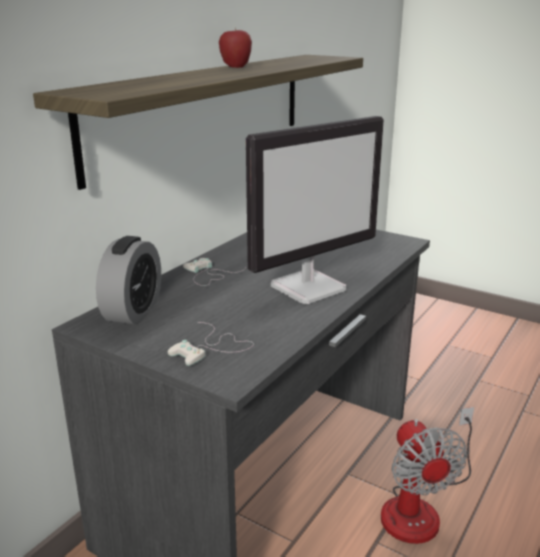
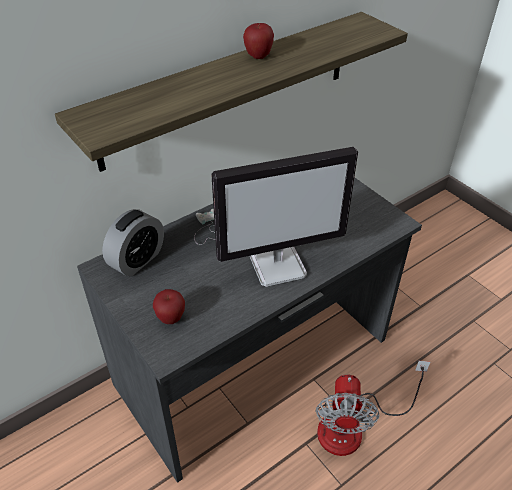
camera: 20 degrees right, 20 degrees up
white game controller [168,322,254,366] -> apple [153,289,185,324]

